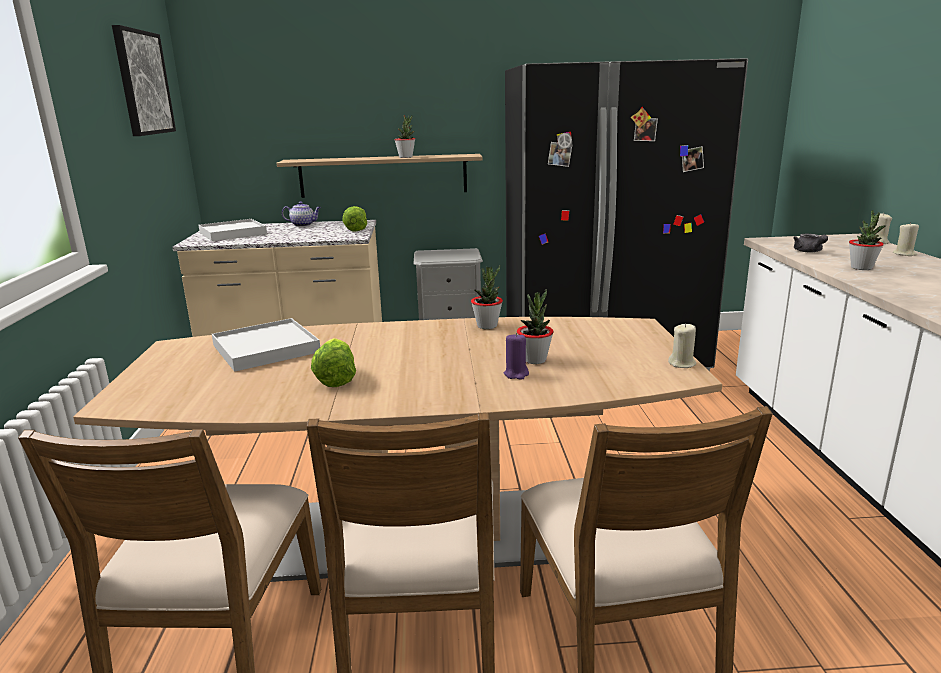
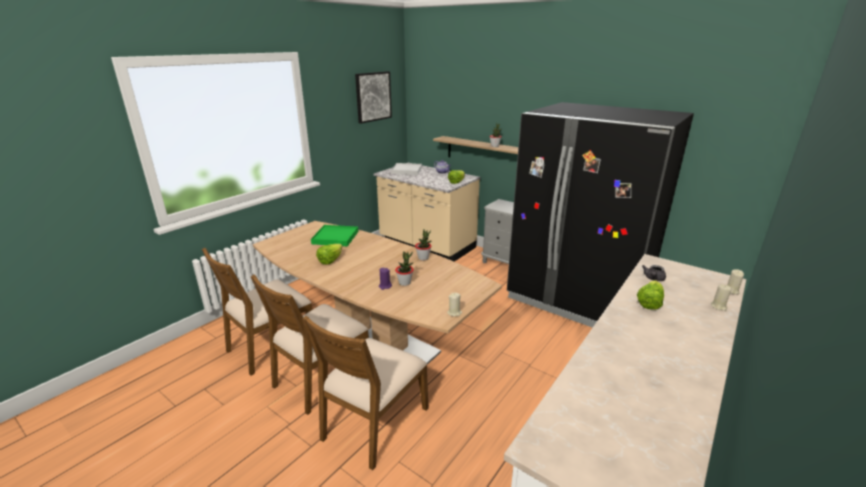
camera: 40 degrees right, 5 degrees up
white tray [212,318,320,372] -> green tray [311,225,358,246]
potted plant [849,210,886,270] -> lettuce [637,280,664,310]

